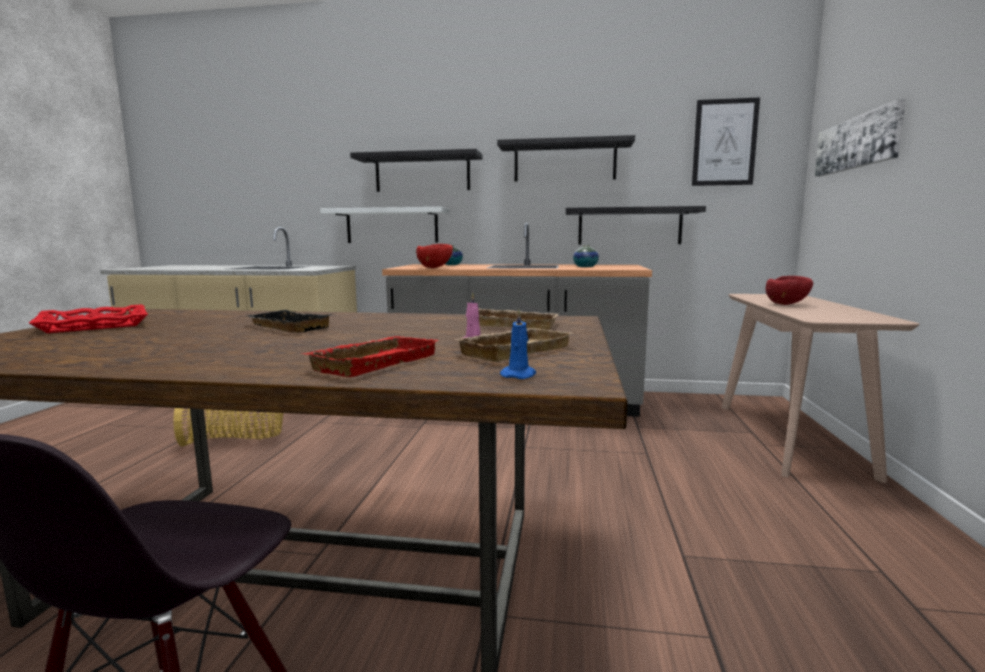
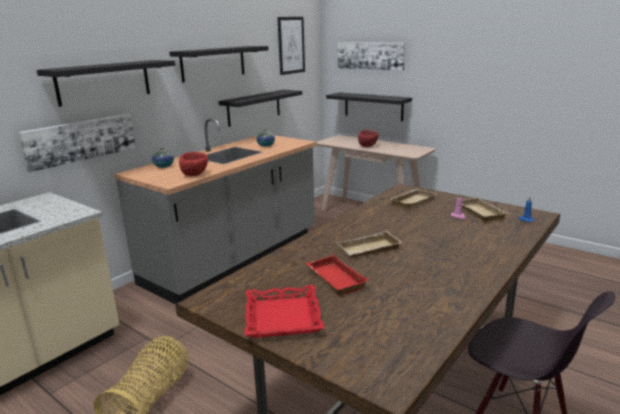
camera: 60 degrees left, 10 degrees up
black tray [245,310,332,333] -> beige tray [336,230,402,258]
red tray [303,336,439,377] -> red tray moved to [306,255,369,296]
white shelf [320,207,450,243] -> picture [18,114,136,172]
none -> black shelf [326,92,412,121]

